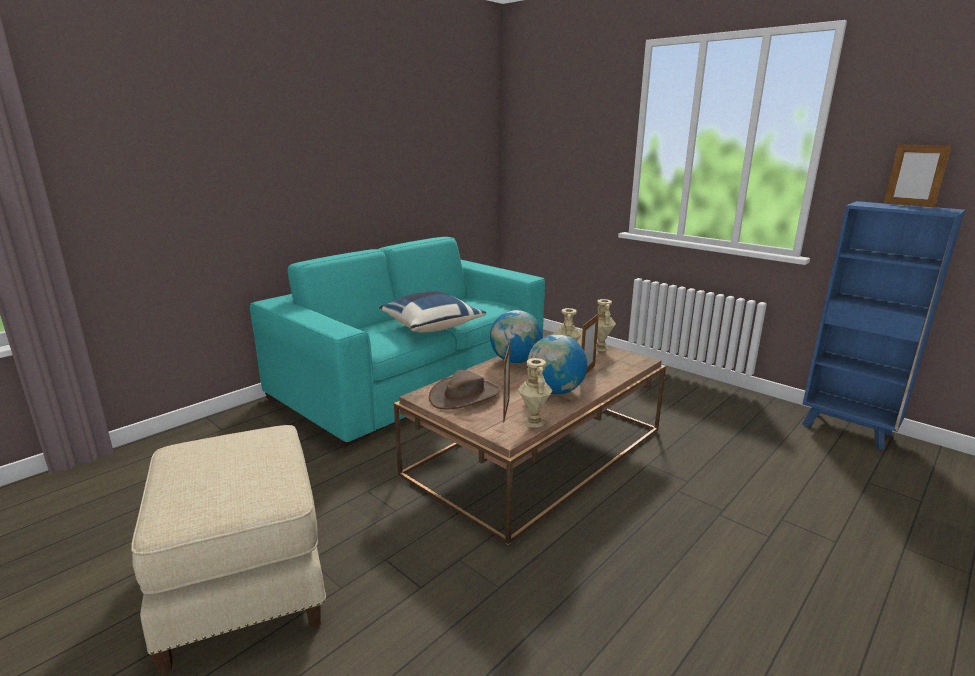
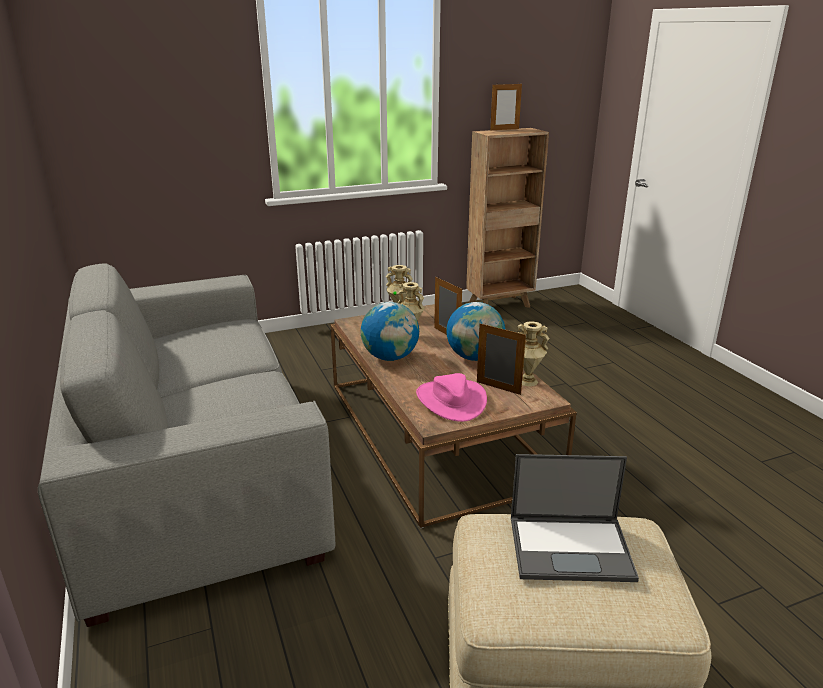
camera: 65 degrees left, 5 degrees up
turquoise sofa [250,237,545,447] -> grey sofa [38,263,335,627]
blue pillow [379,291,486,333] -> none
brown hat [429,370,500,409] -> pink hat [416,373,487,422]
blue bookcase [802,201,965,450] -> brown bookcase [466,128,549,308]
none -> laptop [511,454,639,582]

